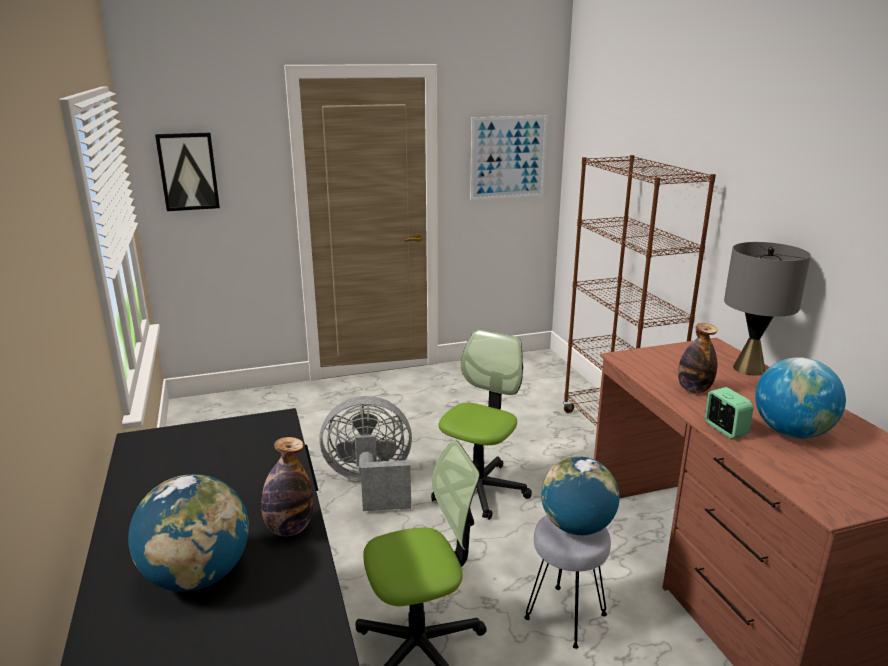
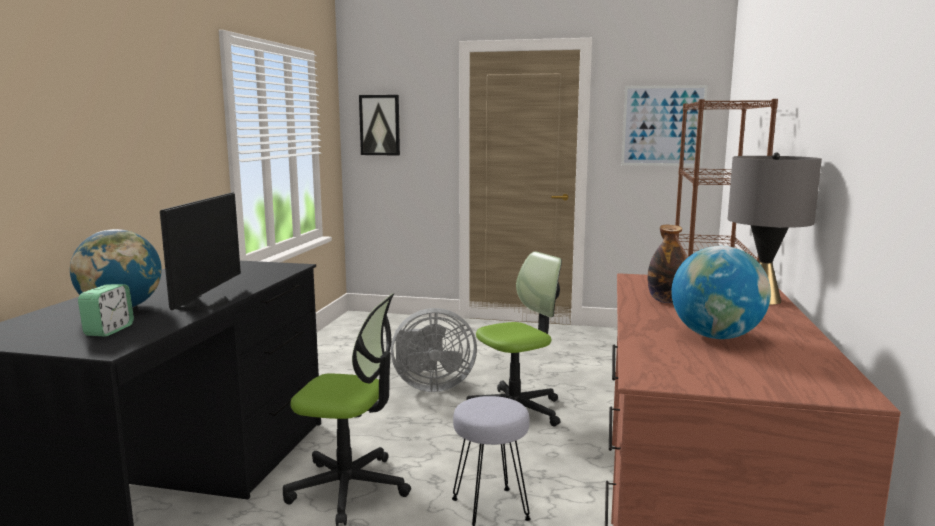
camera: 30 degrees right, 10 degrees down
bottle [261,437,313,536] -> monitor [160,192,241,311]
grey fan [319,396,412,511] -> grey fan turned 150 degrees clockwise [391,308,477,392]
globe [541,456,619,535] -> none
alarm clock [705,387,753,439] -> alarm clock moved to [78,284,134,337]

